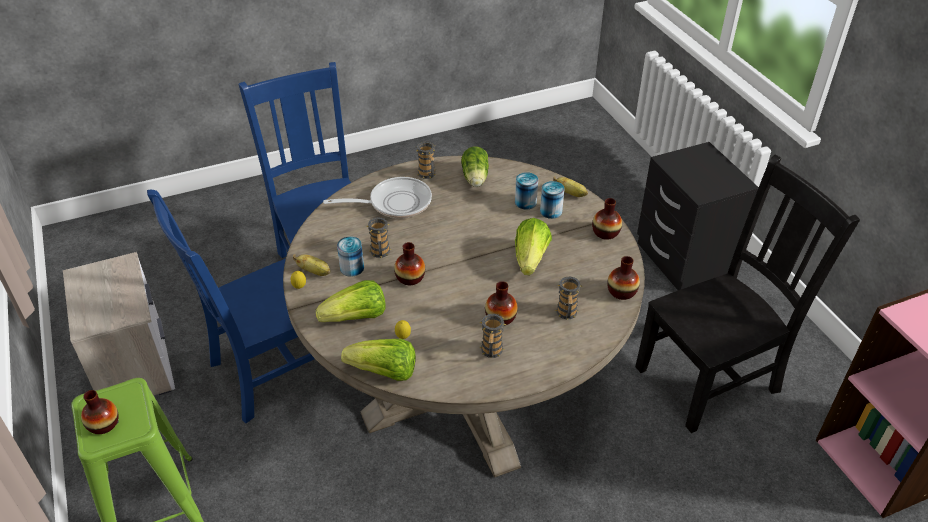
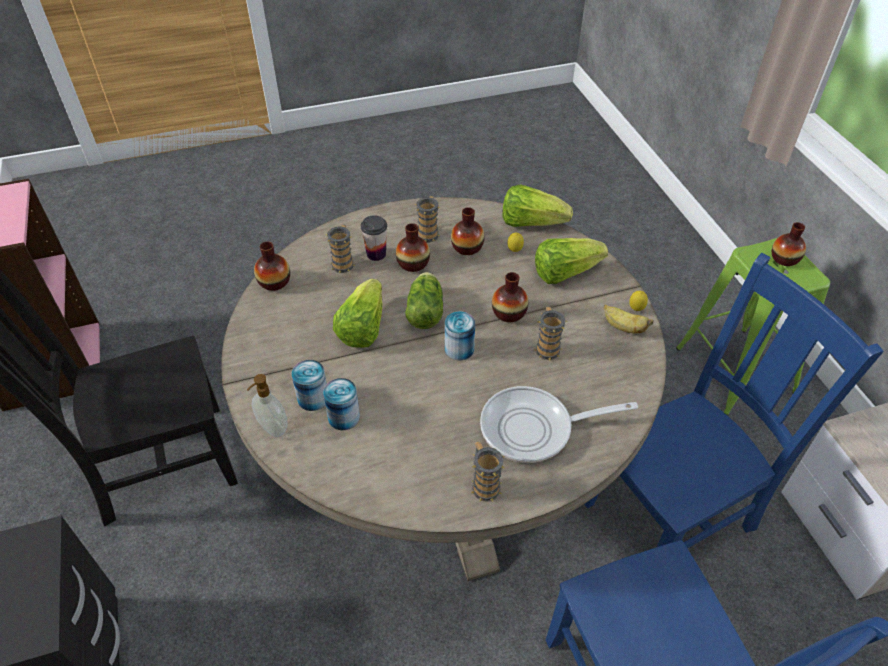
camera: 175 degrees left, 5 degrees up
can [337,236,364,277] -> can moved to [445,311,475,361]
lettuce [461,146,489,187] -> lettuce moved to [405,272,443,329]
banana [553,176,588,197] -> soap dispenser [247,374,288,437]
vase [592,198,622,240] -> vase moved to [451,207,485,255]
none -> cup [361,215,387,261]

